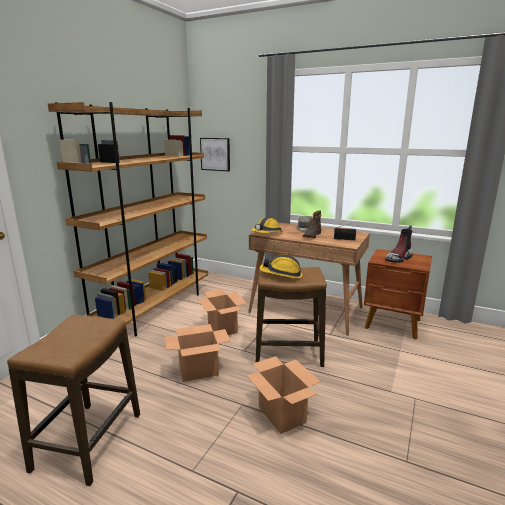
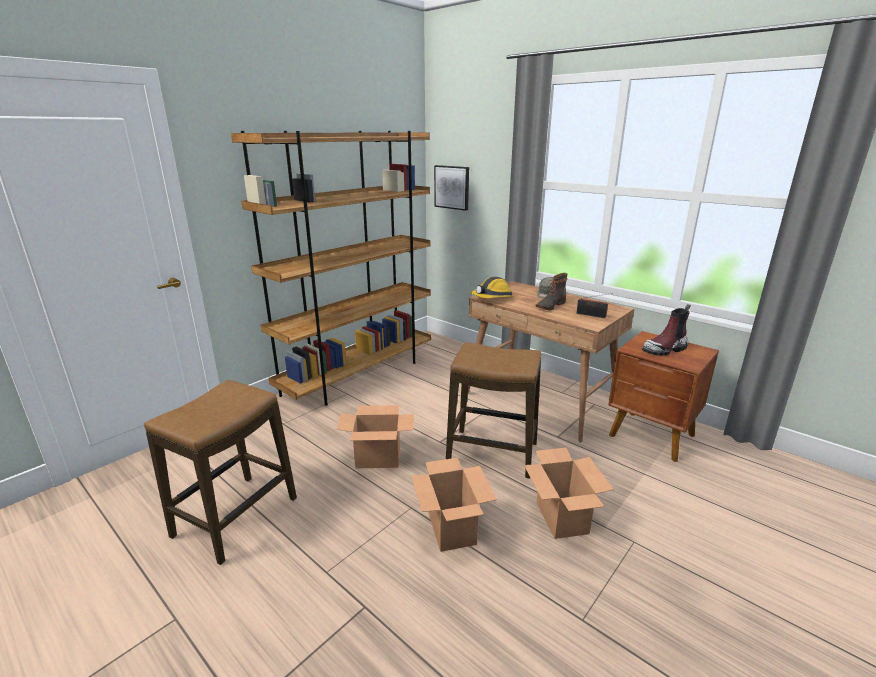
camera: 15 degrees right, 5 degrees up
cardboard box [197,289,247,335] -> cardboard box moved to [524,448,614,539]
hard hat [259,254,302,279] -> none

